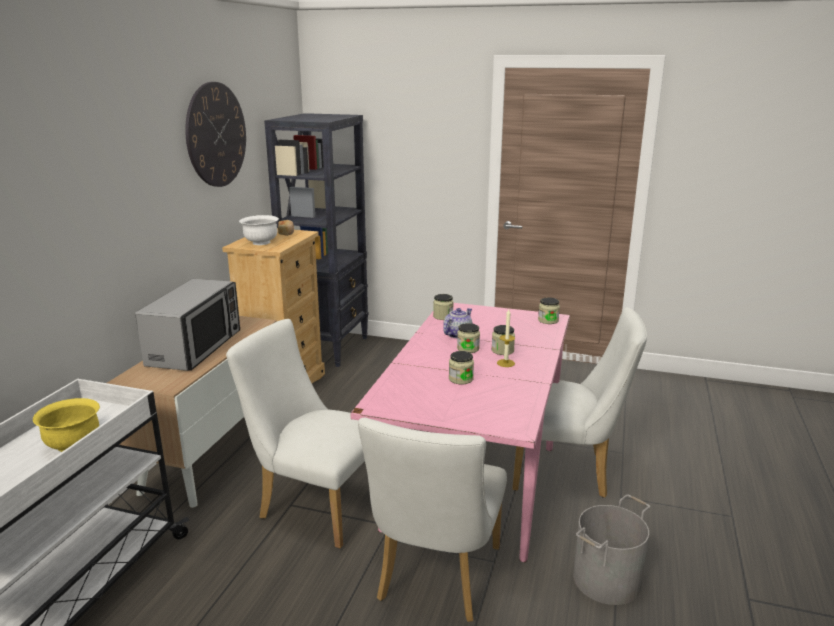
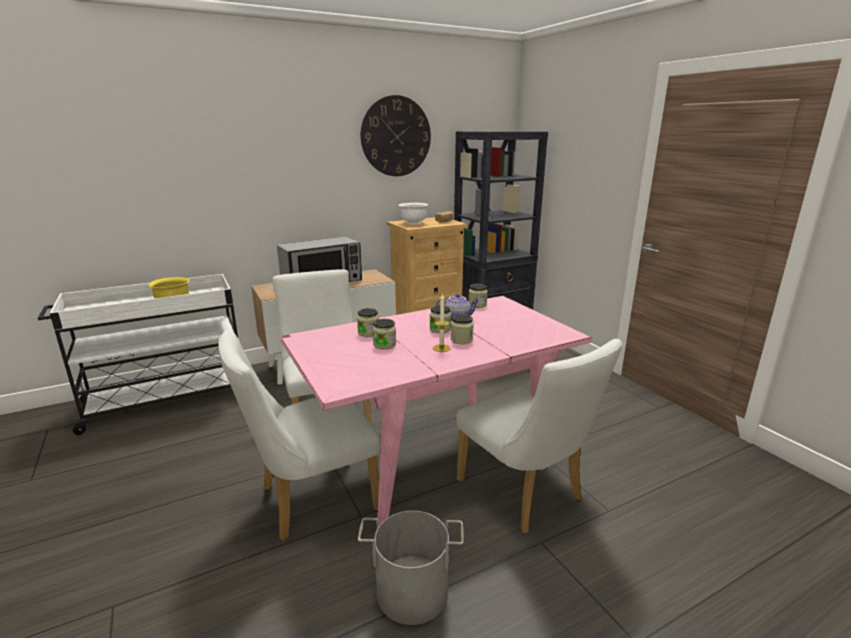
camera: 45 degrees right, 0 degrees up
jar [538,298,560,324] -> jar moved to [357,308,379,337]

